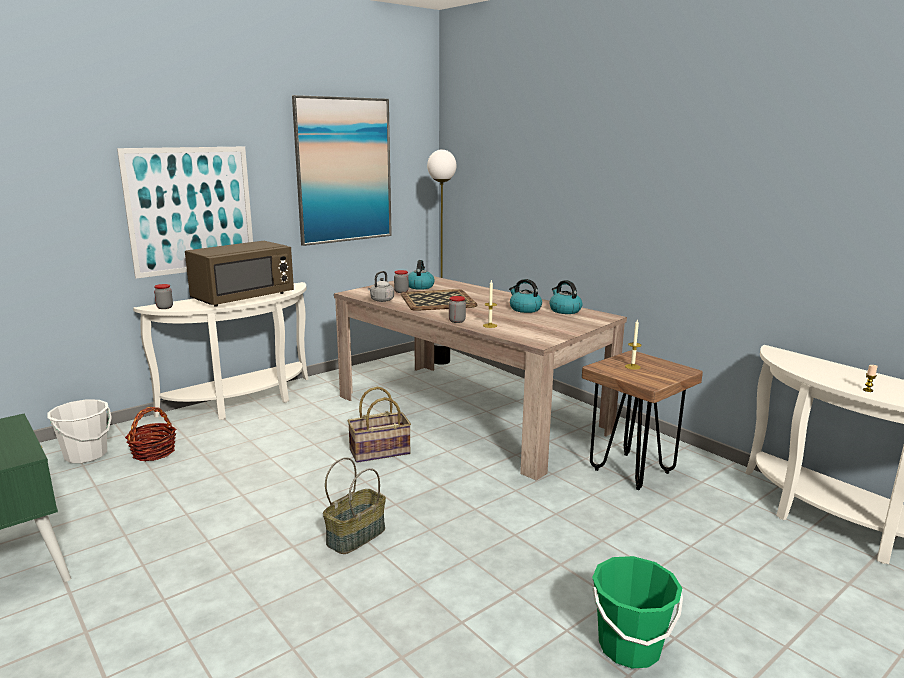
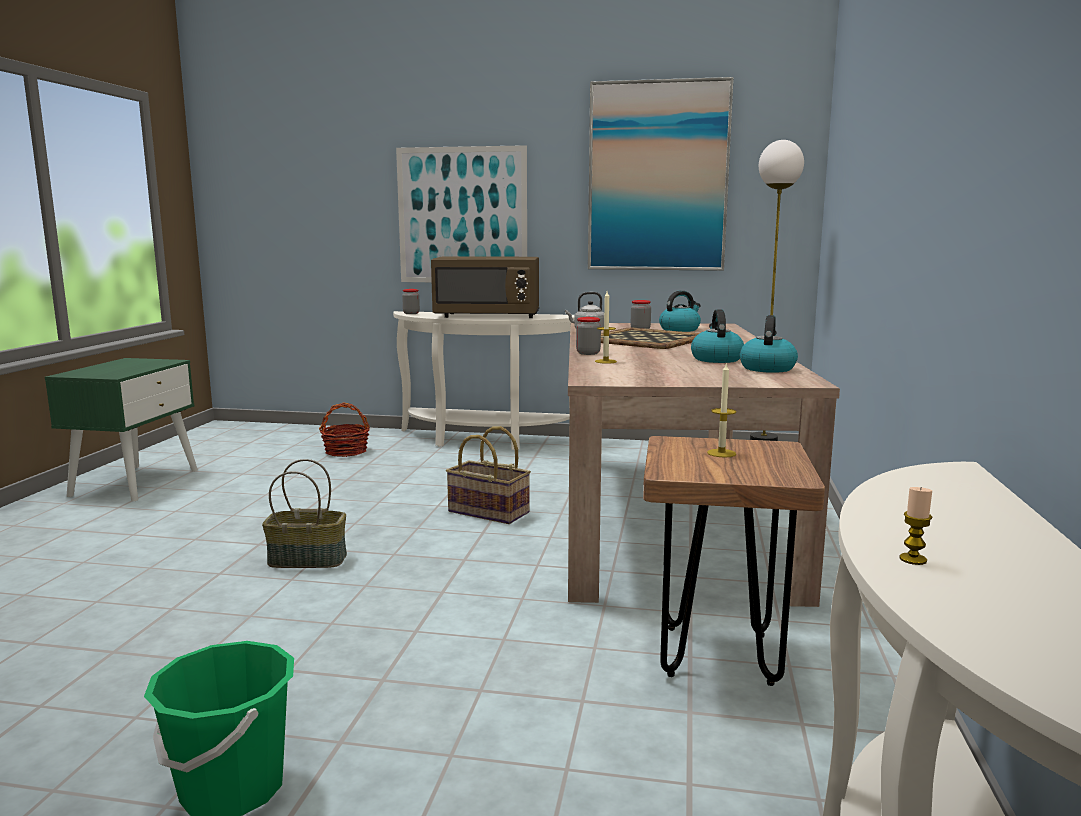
camera: 50 degrees right, 5 degrees down
white bucket [47,400,112,463] -> none

